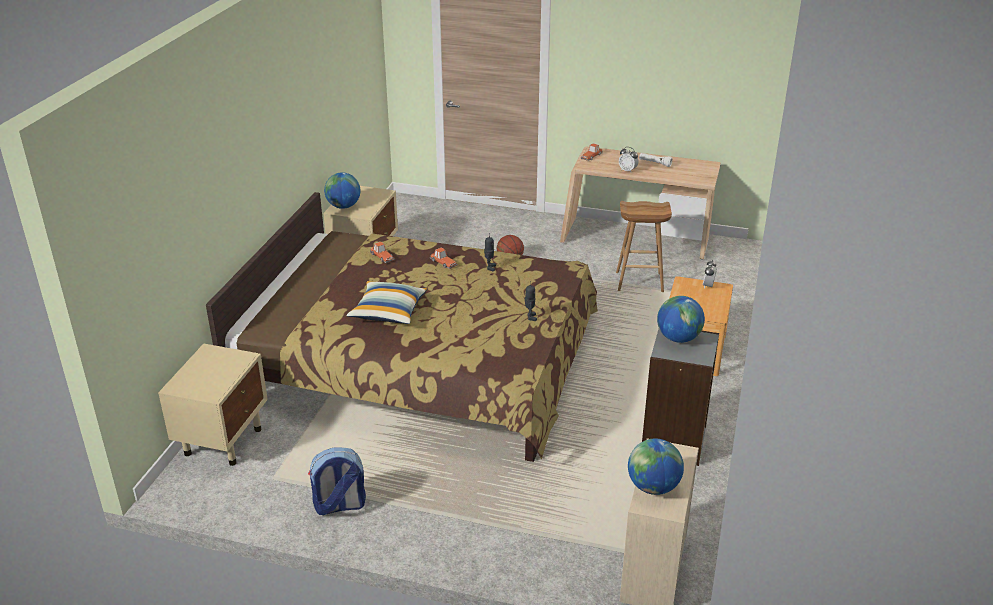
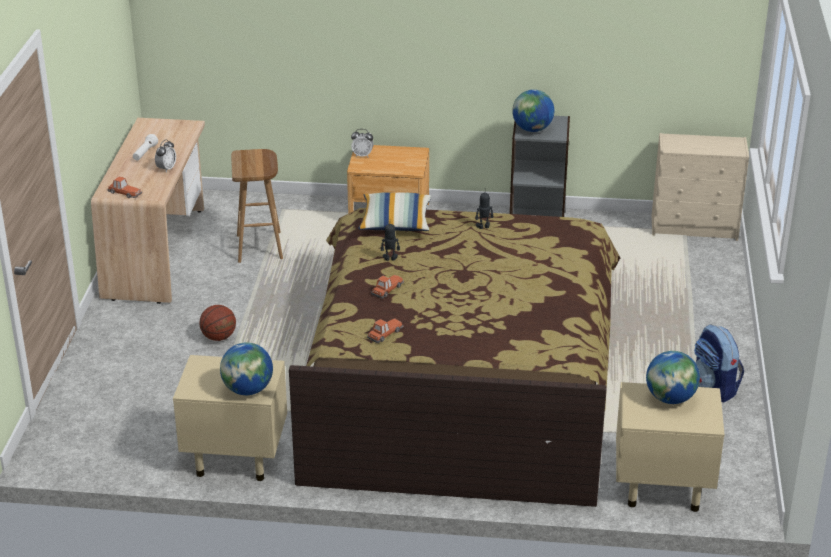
camera: 100 degrees left, 0 degrees up
pillow [346,281,427,324] -> pillow moved to [358,192,431,231]
globe [628,438,684,495] -> globe moved to [646,351,700,404]

